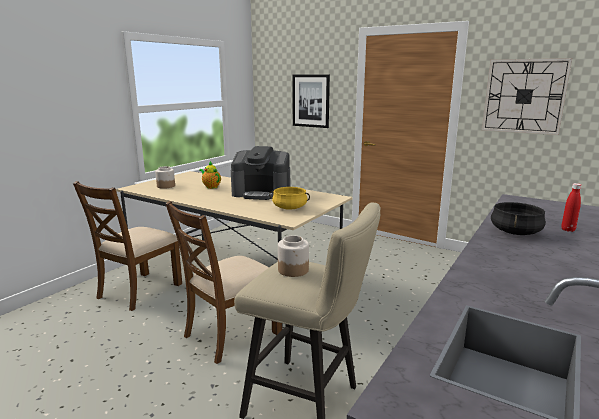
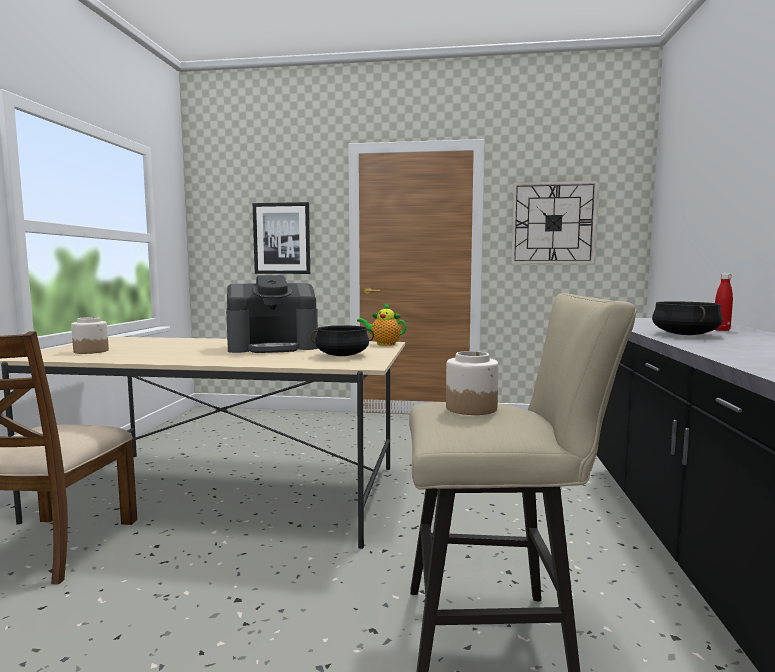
camera: 25 degrees left, 10 degrees down
brown chair [165,201,282,364] -> none
teapot [199,161,221,189] -> teapot moved to [357,302,406,346]
yellow cooking pot [269,187,310,210] -> black cooking pot [310,325,374,356]

